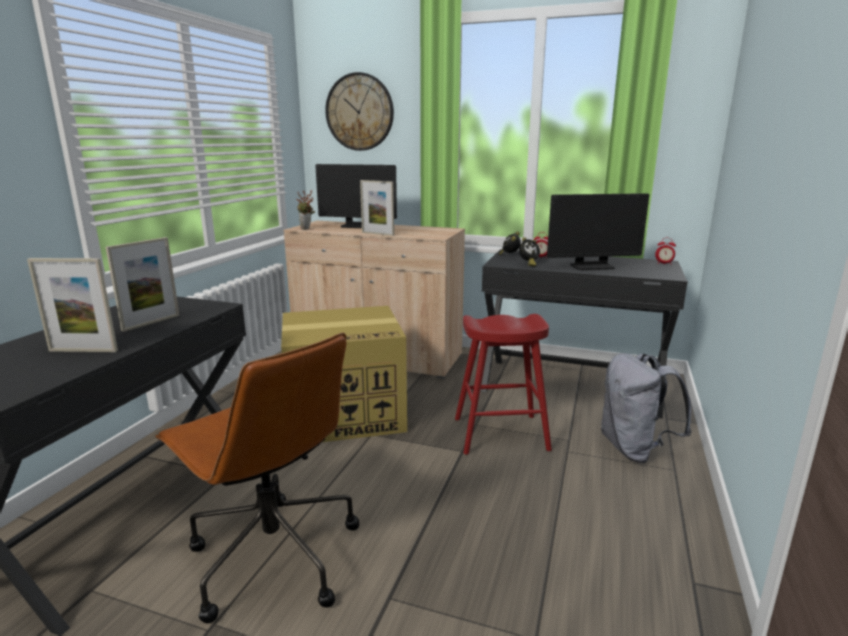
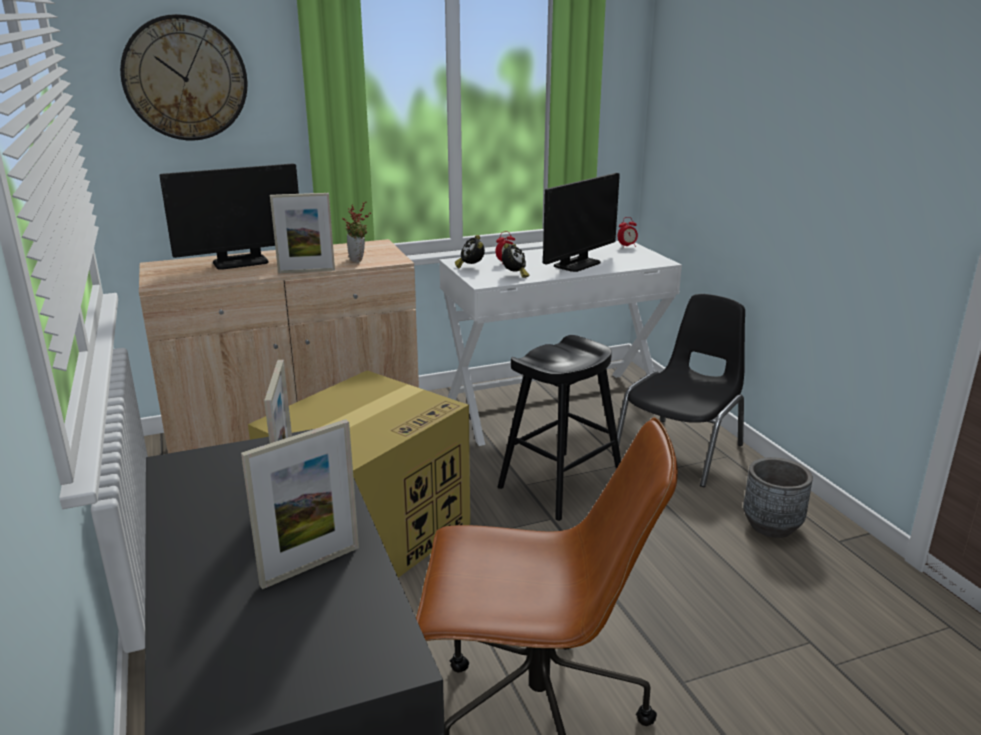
camera: 40 degrees left, 5 degrees up
potted plant [296,191,315,230] -> potted plant moved to [342,201,371,262]
red stool [455,314,552,455] -> black stool [498,335,621,521]
black desk [481,249,688,419] -> white desk [439,241,682,446]
grey backpack [601,353,692,463] -> black chair [612,294,745,487]
none -> grey planter [743,457,813,538]

